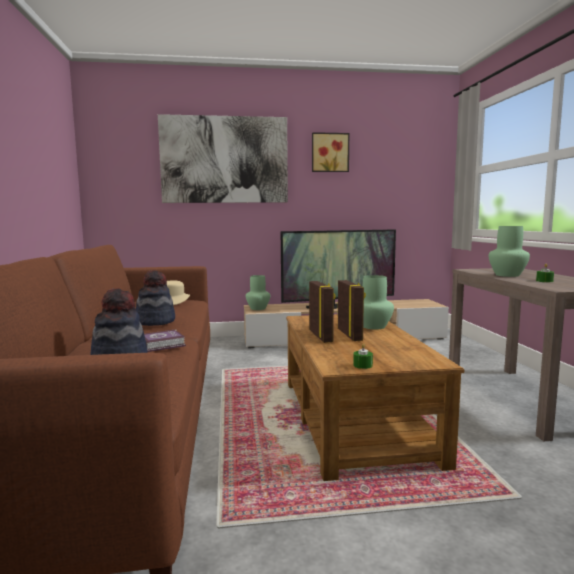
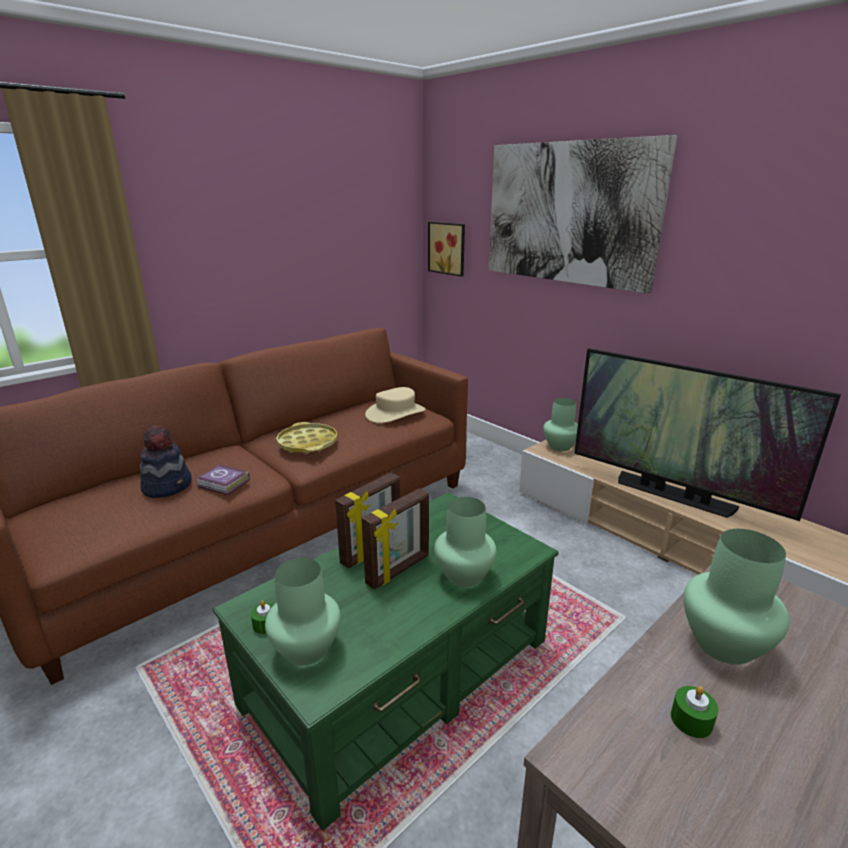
camera: 55 degrees right, 15 degrees up
hat [136,270,175,326] -> yellow tray [276,422,338,454]
brown coffee table [286,314,465,481] -> green coffee table [213,492,559,831]
picture [312,132,349,172] -> picture moved to [428,222,465,277]
none -> green vase [265,558,341,666]

